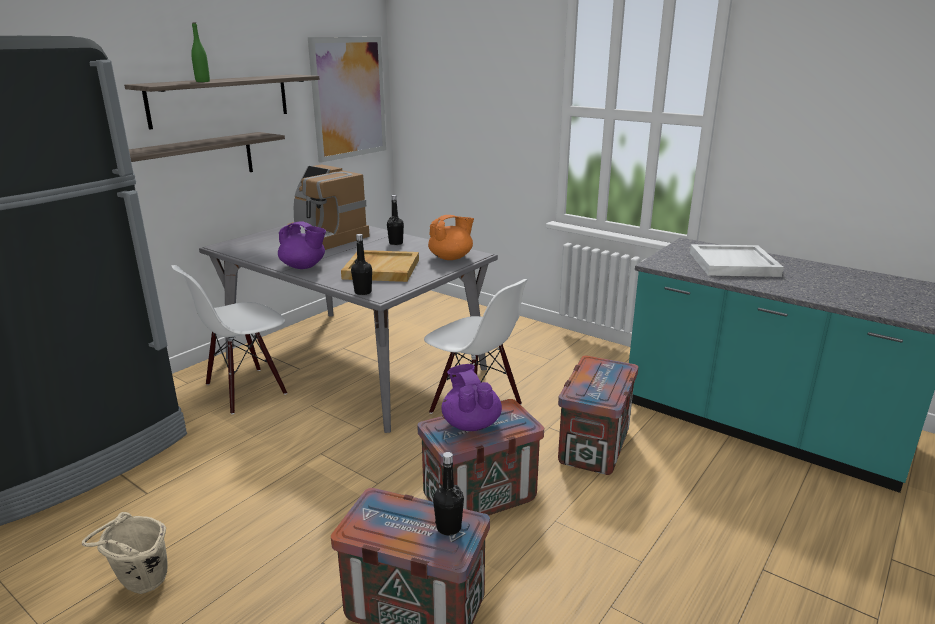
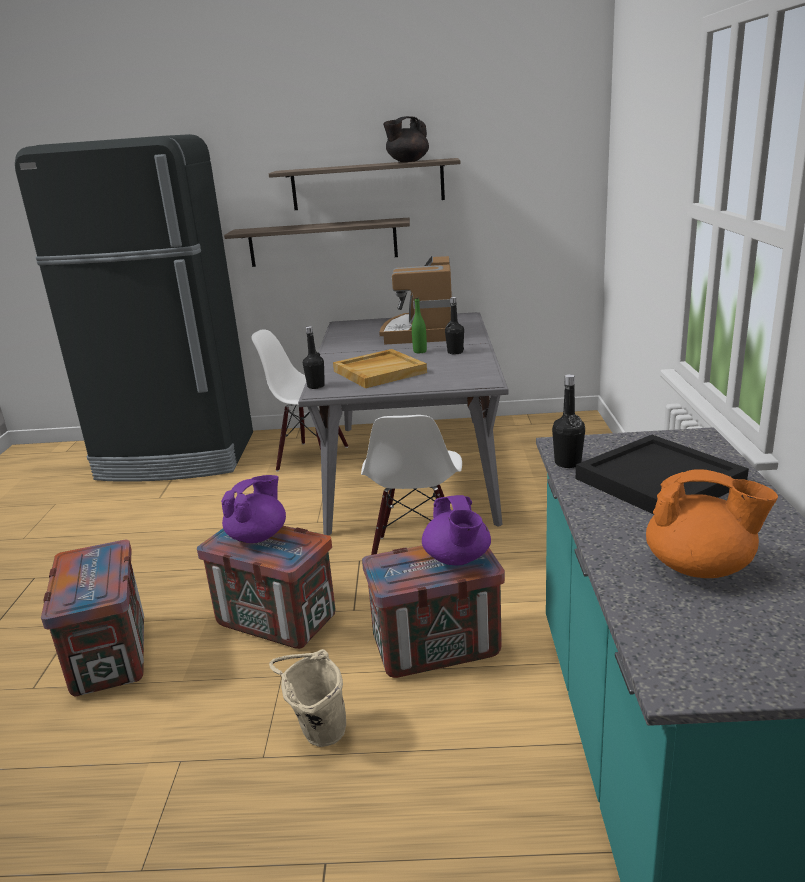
camera: 55 degrees right, 0 degrees up
beige bucket [82,512,168,594] -> beige bucket moved to [269,649,346,747]
green bottle [191,22,210,82] -> green bottle moved to [412,297,427,353]
purple teapot [278,221,326,269] -> purple teapot moved to [422,495,491,566]
picture [308,37,386,162] -> none
orange teapot [428,215,474,260] -> orange teapot moved to [646,469,778,578]
black bottle [433,452,464,536] -> black bottle moved to [552,374,585,468]
white tray [690,244,784,277] -> black tray [576,435,749,514]
none -> black teapot [383,116,429,162]

